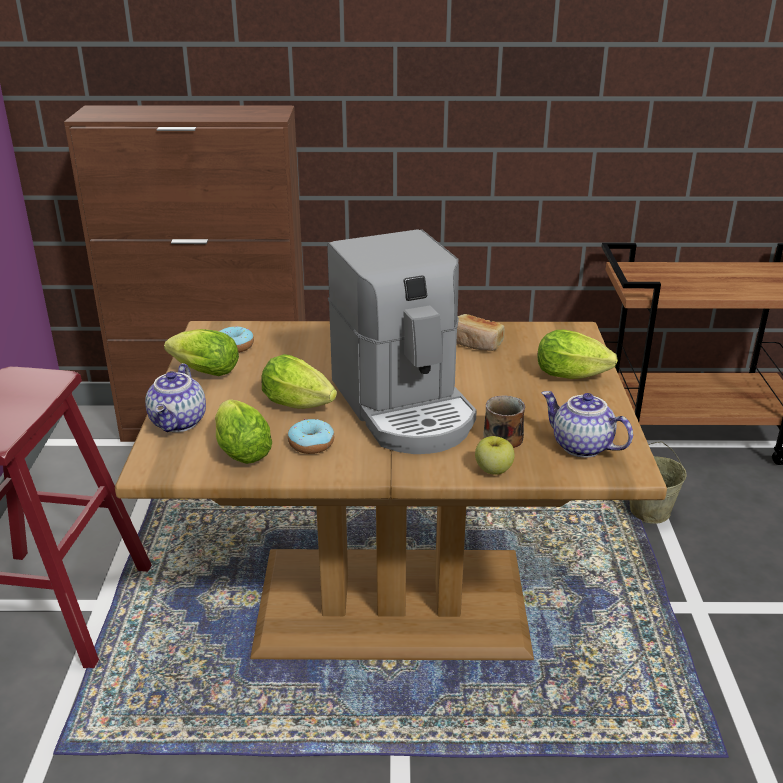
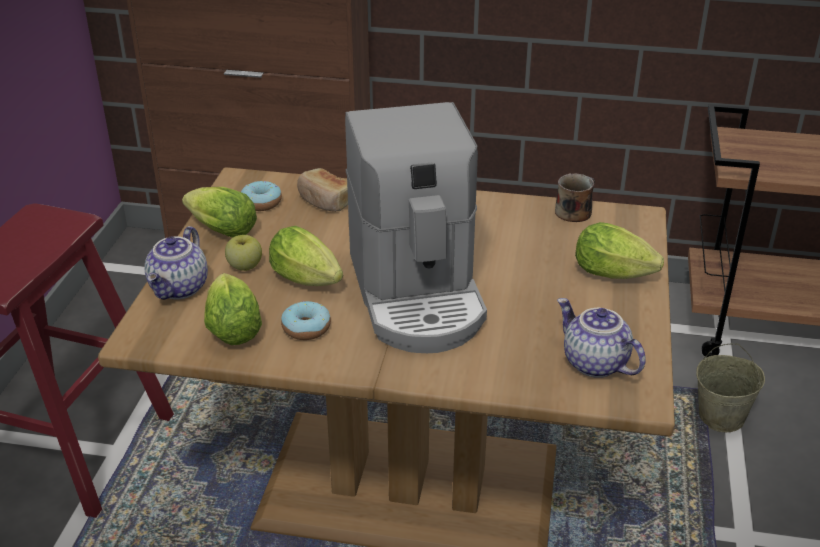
camera: 10 degrees right, 5 degrees up
bread [457,314,505,351] -> bread moved to [297,168,348,212]
apple [475,436,515,475] -> apple moved to [225,235,262,271]
mug [483,395,525,448] -> mug moved to [555,174,595,222]

